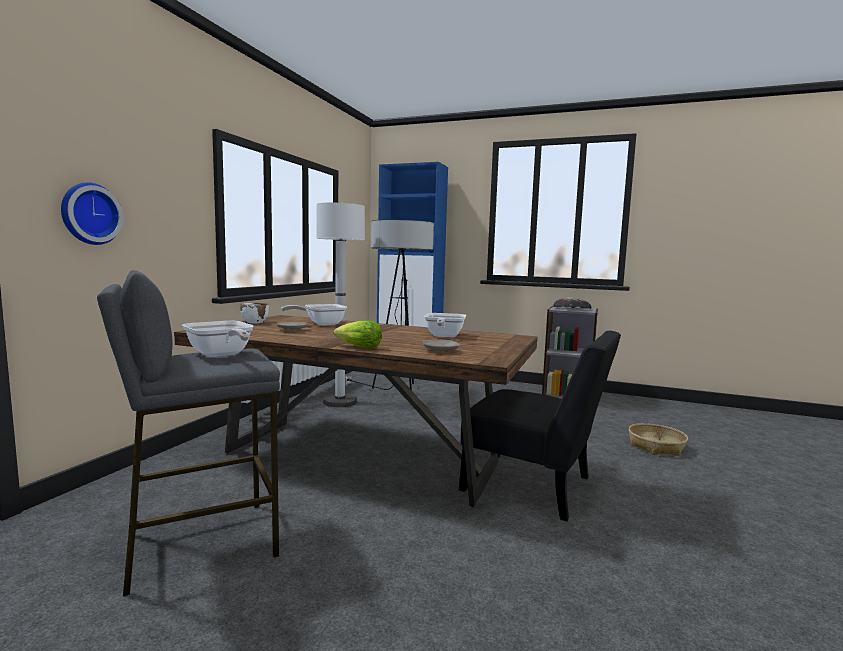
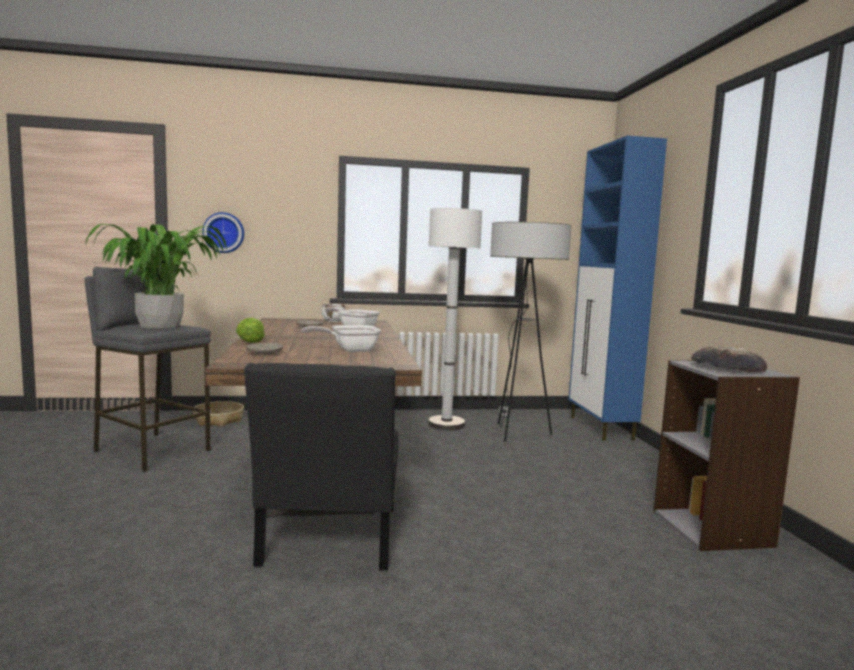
camera: 60 degrees right, 0 degrees up
frying pan [182,321,253,357] -> potted plant [85,224,227,328]
basket [628,423,688,456] -> basket moved to [193,401,244,427]

